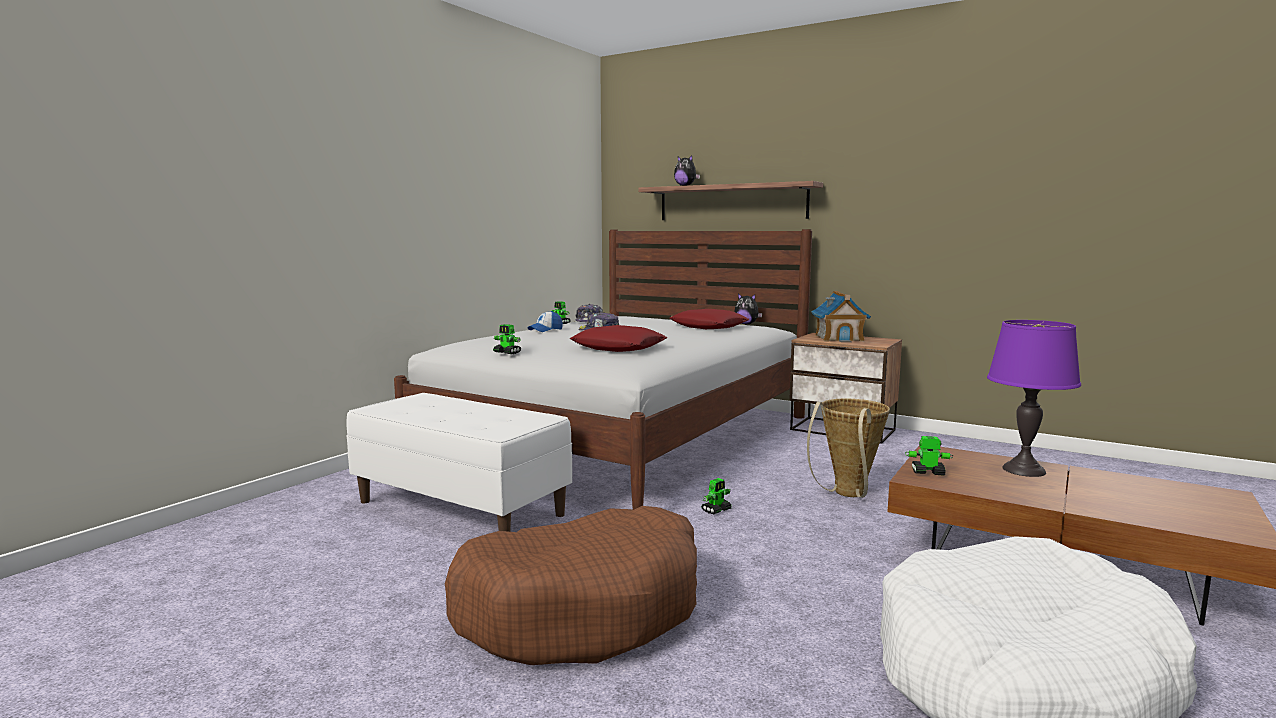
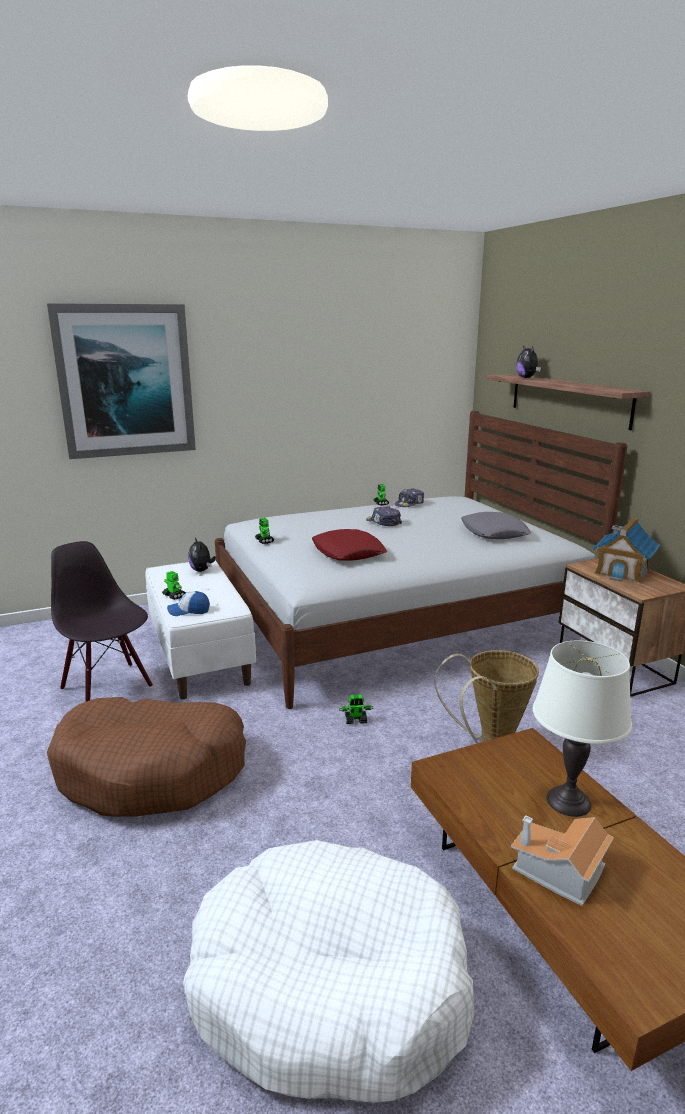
camera: 35 degrees right, 10 degrees up
cap [528,311,563,332] -> cap moved to [167,591,210,616]
red pillow [670,309,749,329] -> grey pillow [461,512,531,539]
plush toy [734,293,763,325] -> plush toy moved to [188,538,216,572]
toy robot [905,436,953,476] -> toy robot moved to [162,571,186,600]
purple table lamp [987,320,1081,477] -> white table lamp [533,641,632,817]
none -> picture [47,303,196,459]
none -> black chair [51,541,153,702]
none -> toy house [511,816,614,906]

